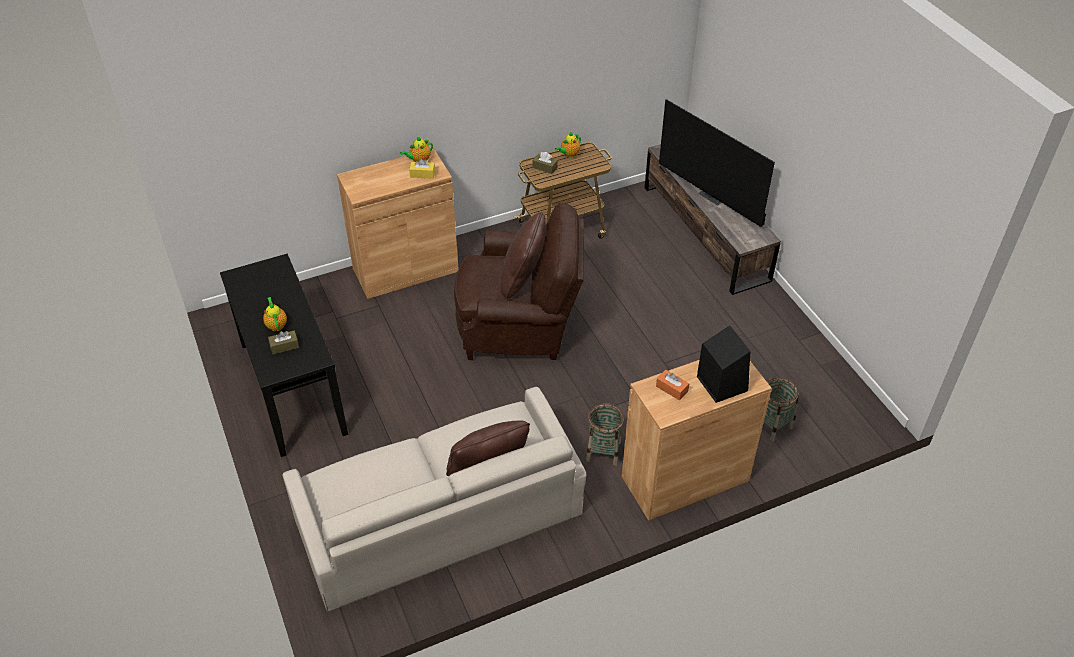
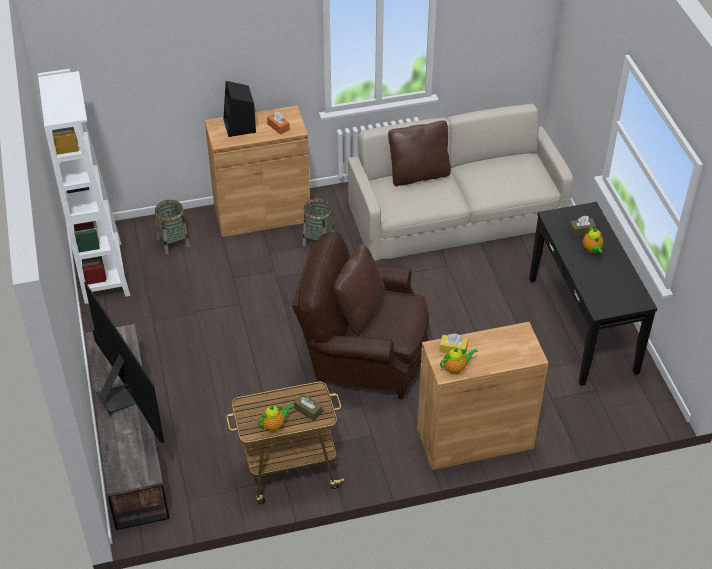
camera: 170 degrees left, 0 degrees up
none -> white bookcase [37,69,130,304]

